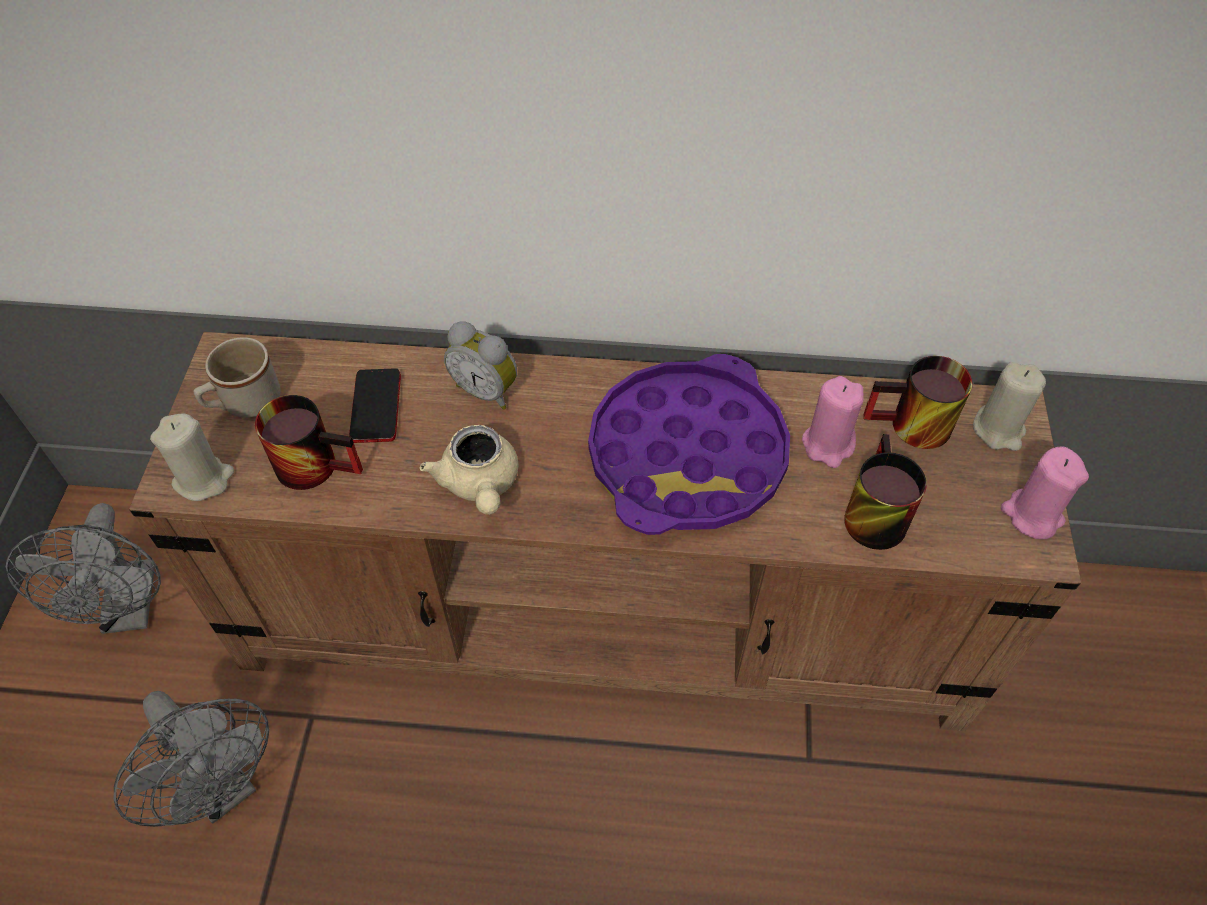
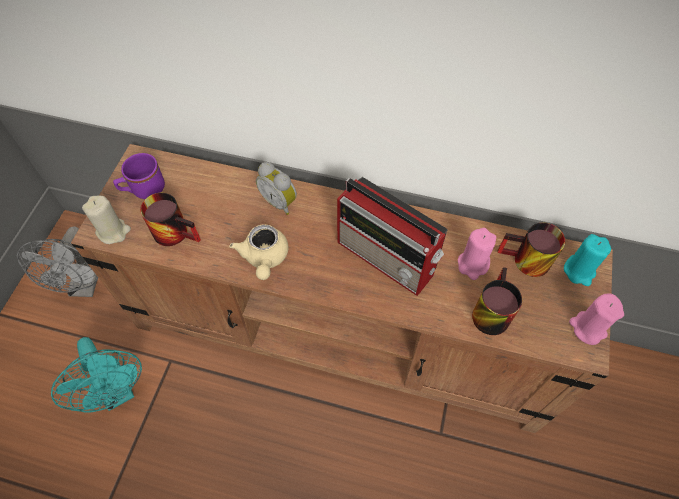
camera: 10 degrees right, 5 degrees up
grey fan [114,691,269,827] -> turquoise fan [51,337,142,413]
beige mug [194,337,281,418] -> purple mug [113,153,165,199]
phone [349,368,401,443] -> none
purple tray [588,354,790,535] -> radio [337,177,448,296]
beige candle [973,362,1046,451] -> turquoise candle [564,234,611,286]

